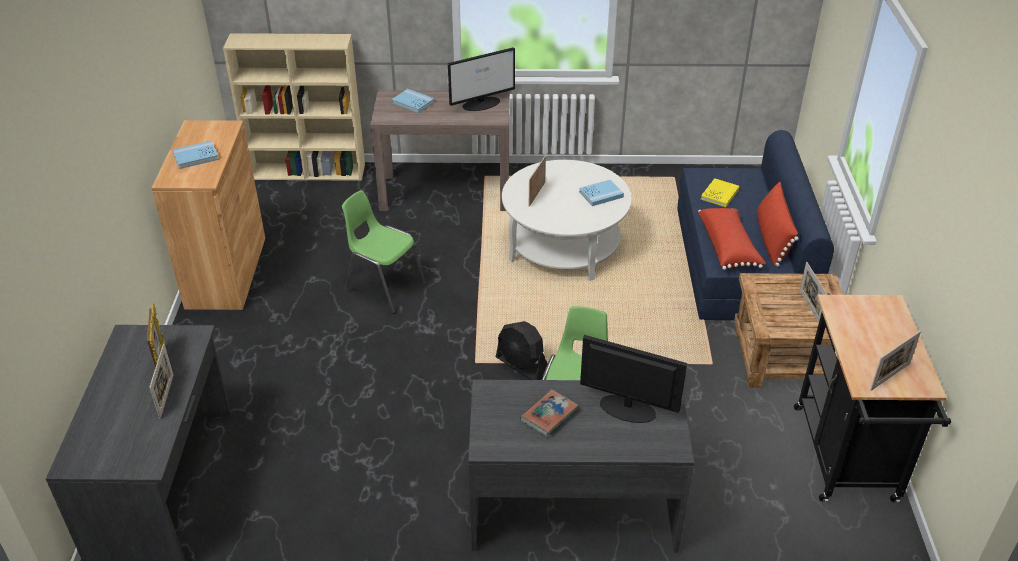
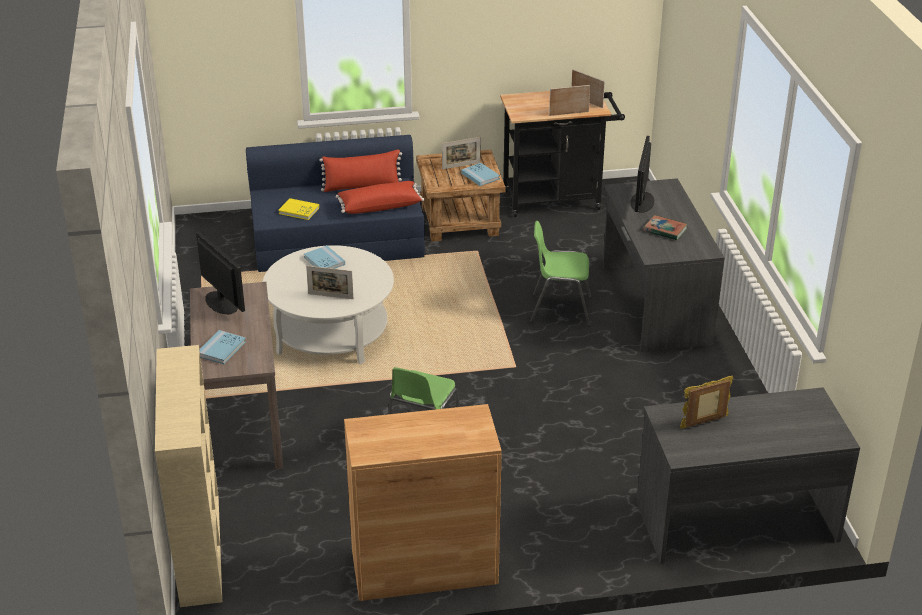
camera: 100 degrees left, 5 degrees down
picture frame [149,343,174,419] -> picture frame moved to [549,85,590,116]
blue book [173,141,219,169] -> blue book moved to [461,163,500,186]
black fan [496,321,548,380] -> none

